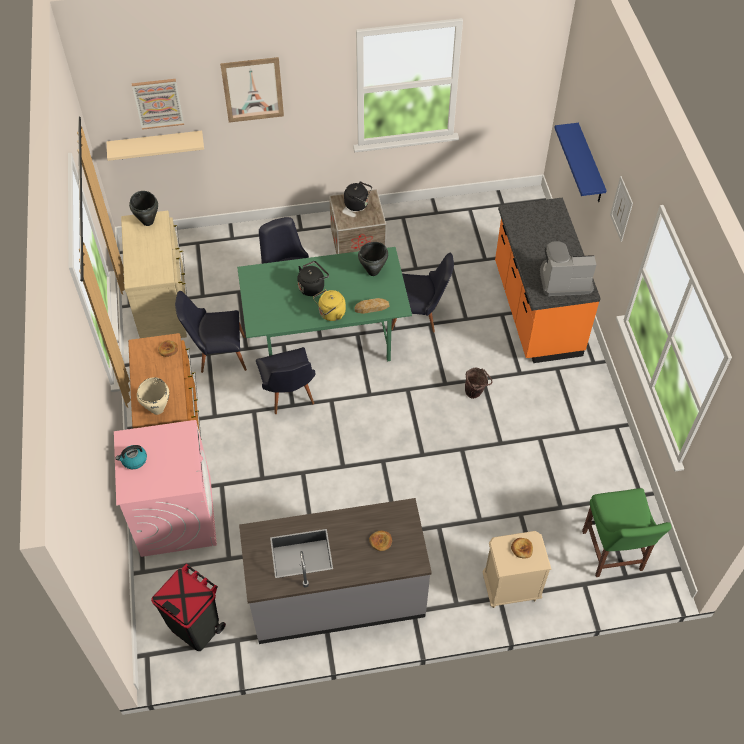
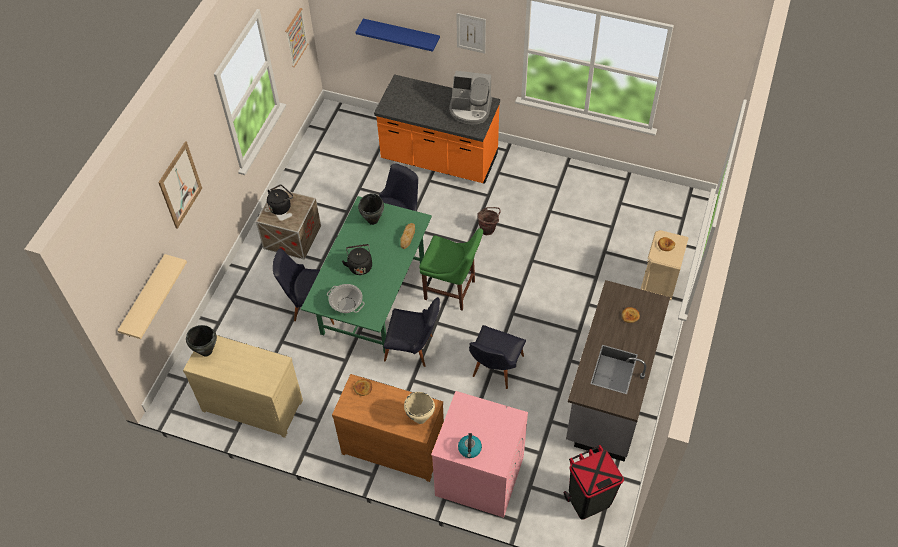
camera: 60 degrees left, 0 degrees up
picture [132,79,184,130] -> picture moved to [285,8,308,67]
black chair [175,291,247,373] -> black chair moved to [469,325,526,389]
yellow kettle [313,289,346,321] -> none
coffee machine [540,241,596,296] -> coffee machine turned 105 degrees counterclockwise [449,71,492,124]
green chair [582,488,672,577] -> green chair moved to [419,228,483,311]
none -> cooking pot [327,284,365,313]

